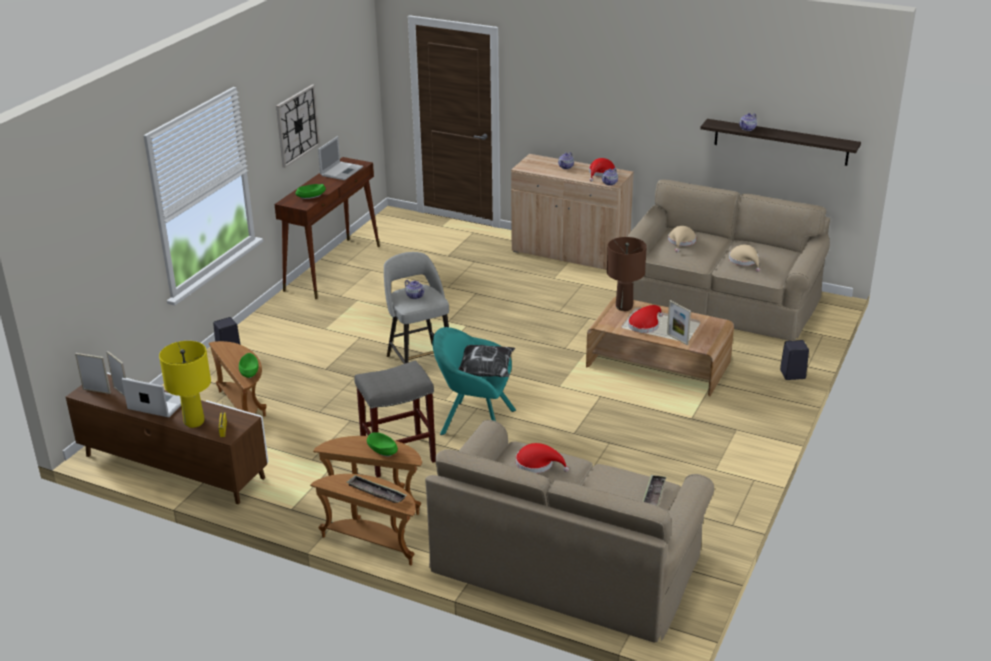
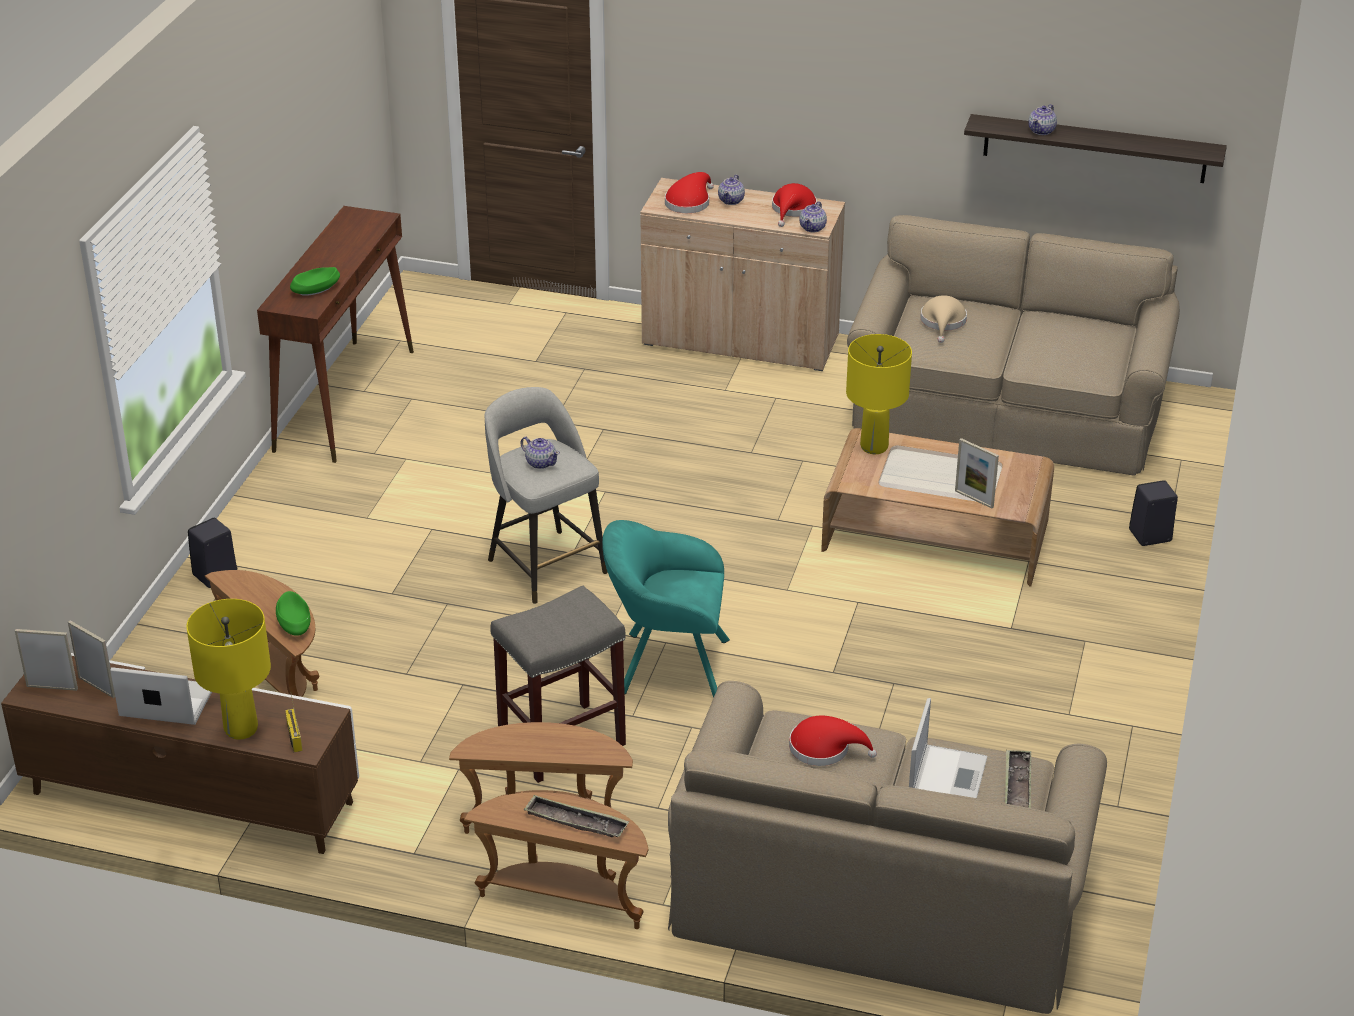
camera: 10 degrees left, 5 degrees up
wall clock [276,85,320,168] -> none
laptop [318,136,363,180] -> laptop moved to [909,698,987,798]
green bowl [367,432,398,456] -> none
pillow [458,345,515,377] -> none
brown table lamp [607,237,647,311] -> yellow table lamp [846,334,912,454]
red hat [628,305,663,333] -> red hat moved to [665,172,714,213]
beige hat [729,245,760,272] -> none

